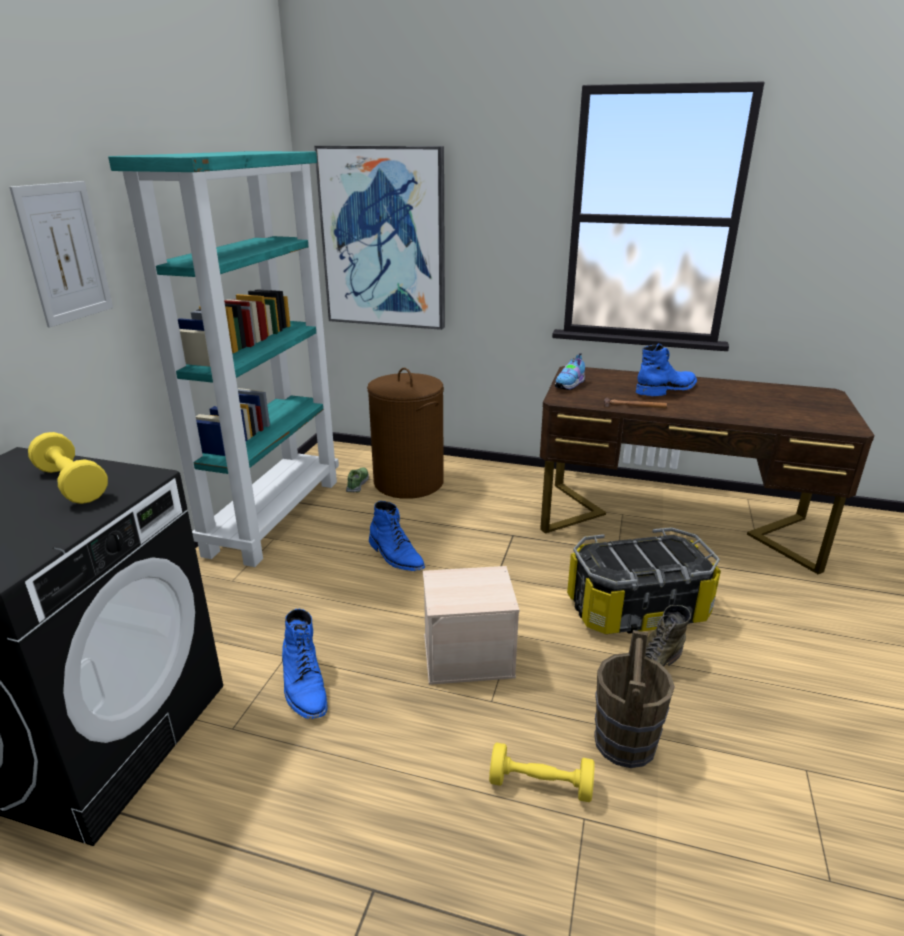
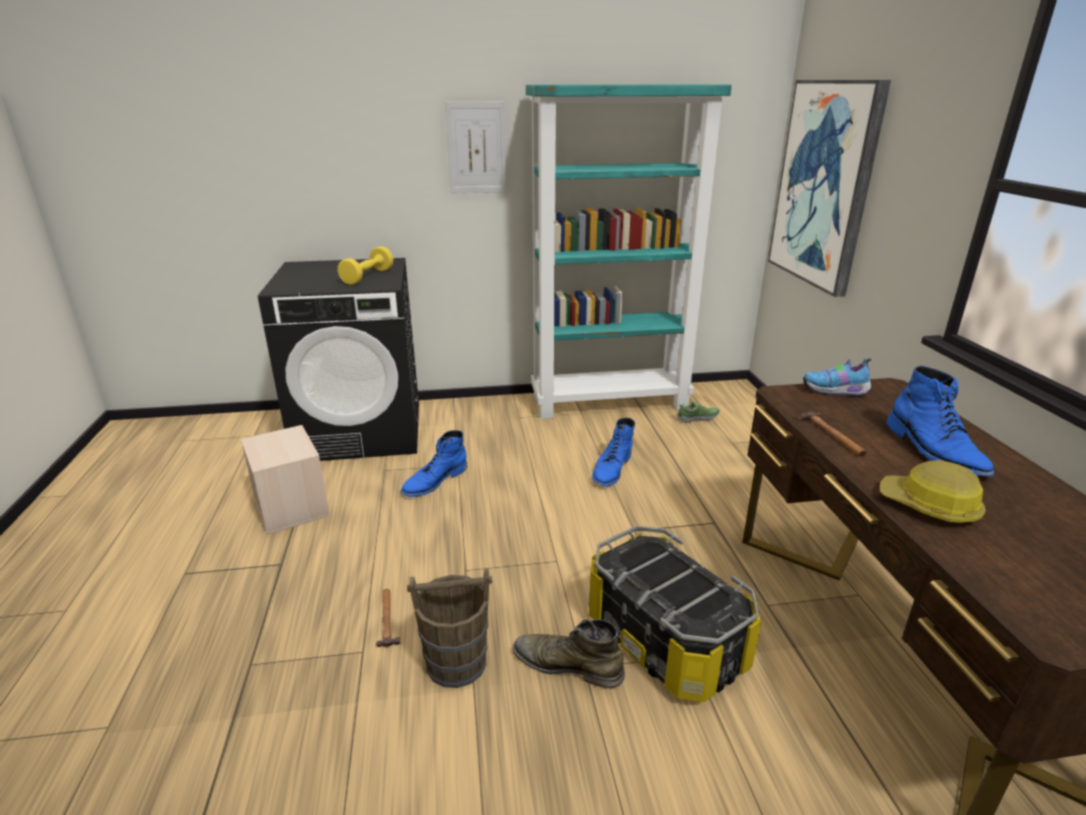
camera: 65 degrees right, 0 degrees up
brown laundry basket [367,368,444,499] -> none
beige storage box [423,566,519,685] -> beige storage box moved to [241,425,330,535]
yellow dumbbell [489,742,595,802] -> hammer [376,589,400,648]
blue boot [636,344,697,396] -> blue boot turned 45 degrees clockwise [887,366,994,476]
none -> hard hat [880,460,986,524]

